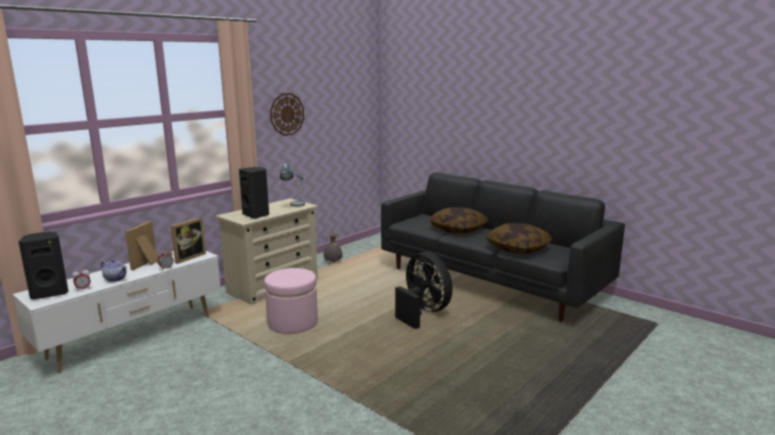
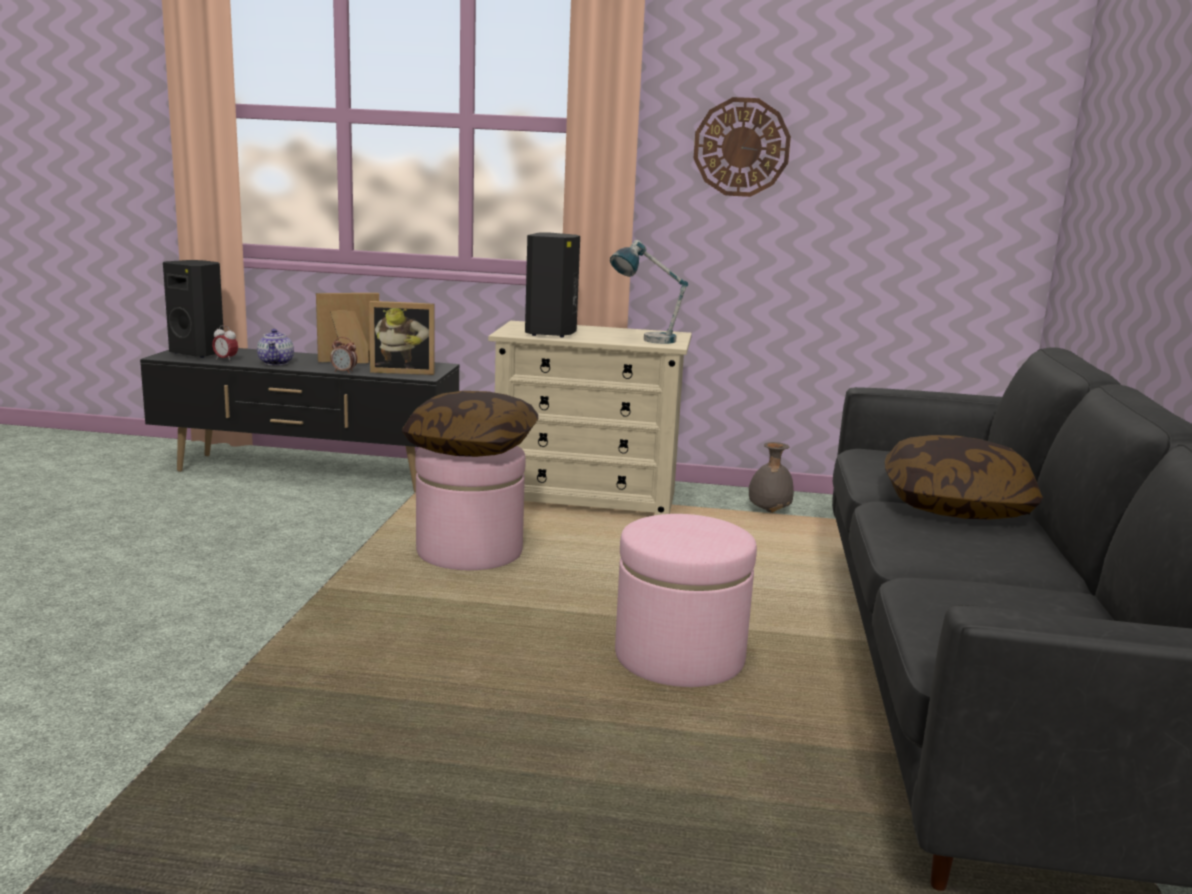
camera: 55 degrees right, 0 degrees up
white tv stand [13,251,221,373] -> black tv stand [140,348,459,492]
black fan [395,252,452,329] -> pink ottoman [615,514,757,687]
pillow [486,223,552,254] -> pillow moved to [402,391,538,457]

